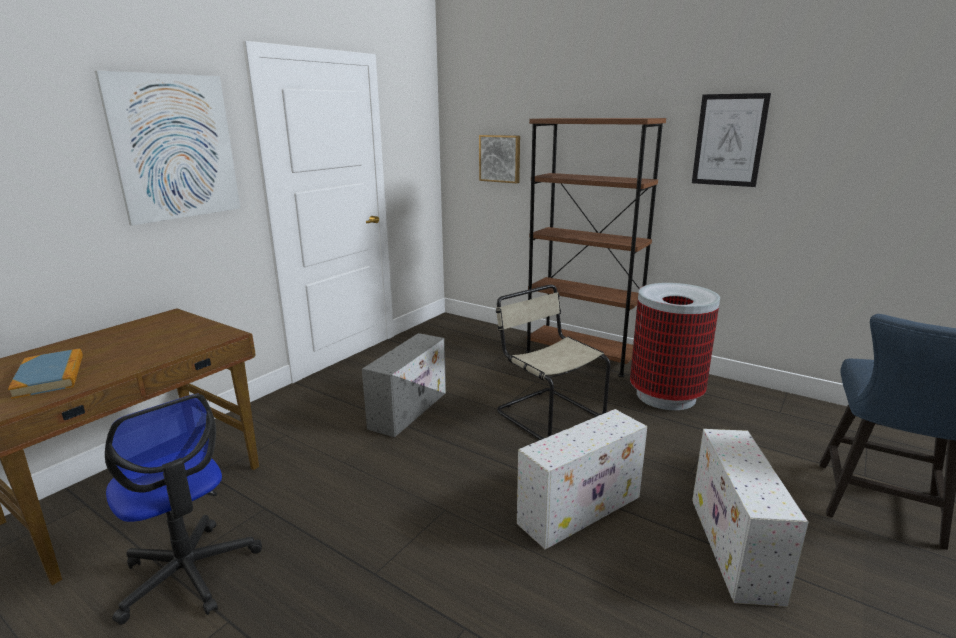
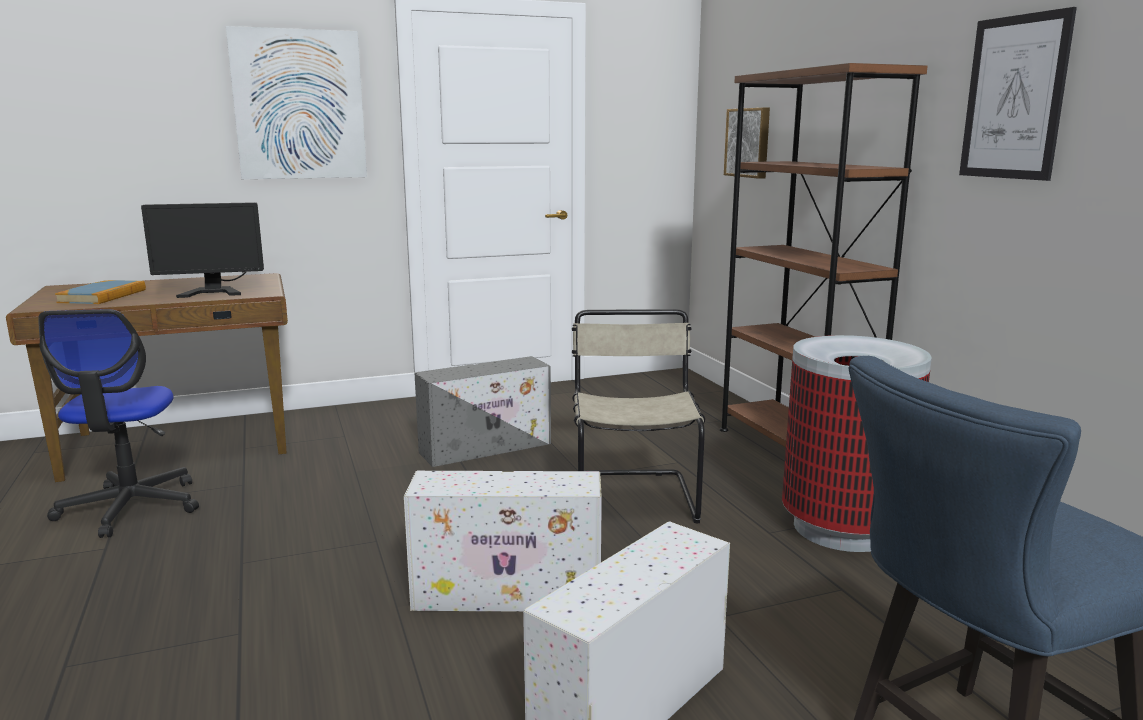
camera: 35 degrees right, 5 degrees down
none -> monitor [141,202,264,298]

